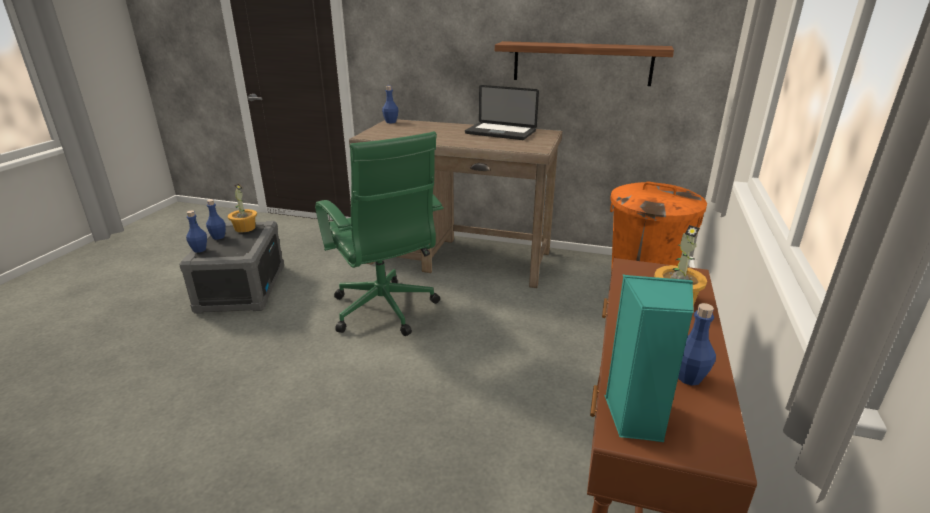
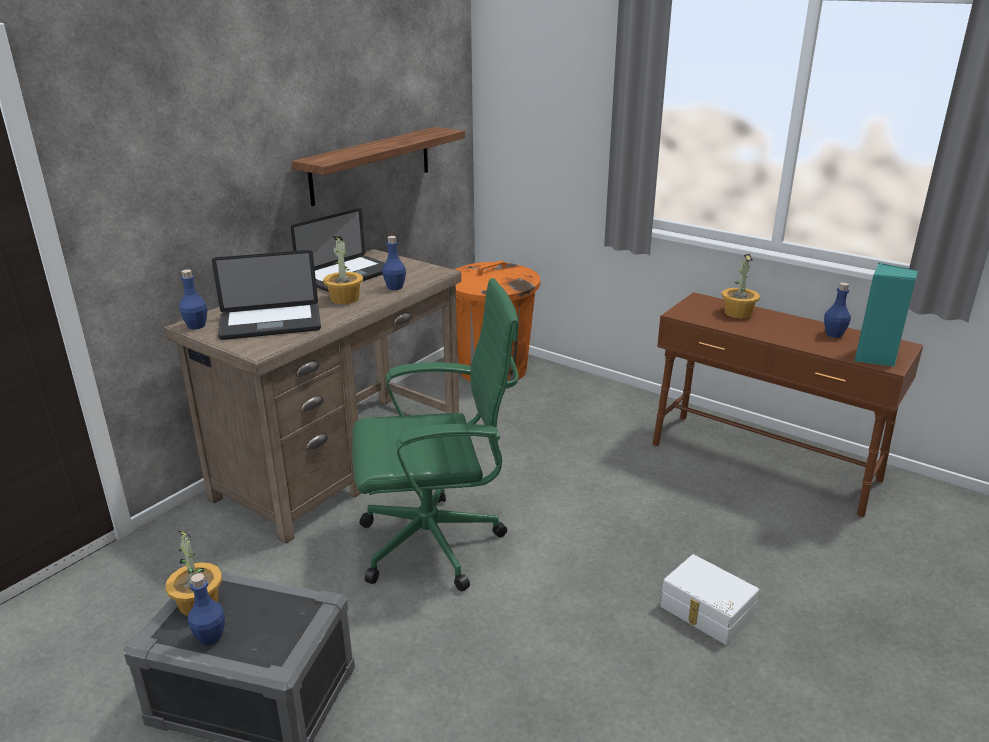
camera: 70 degrees left, 0 degrees up
blue bottle [186,211,207,253] -> blue bottle moved to [382,236,406,290]
none -> laptop [212,250,321,340]
none -> potted plant [323,236,363,304]
none -> white storage box [661,554,759,645]

